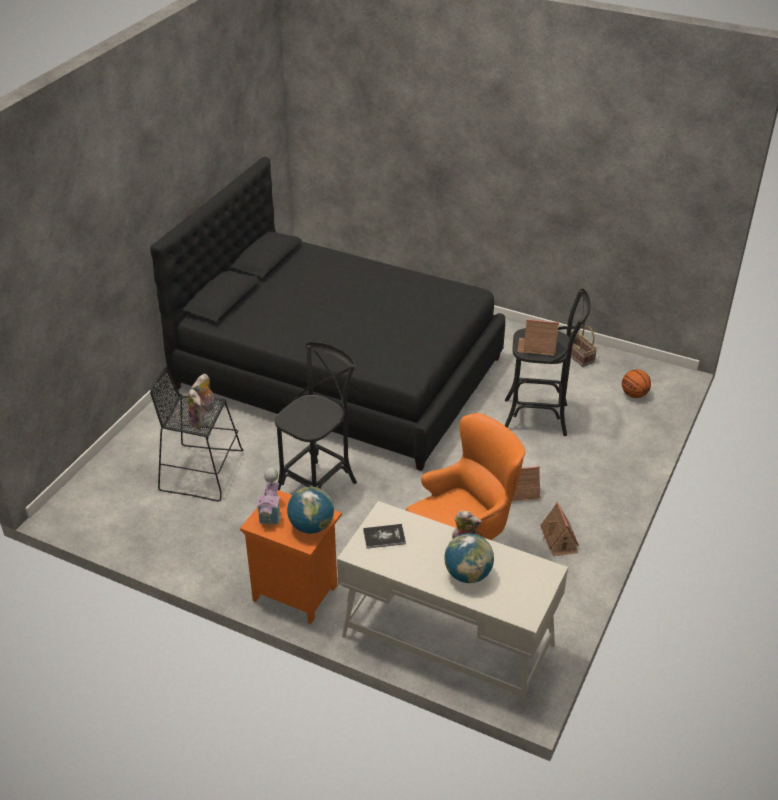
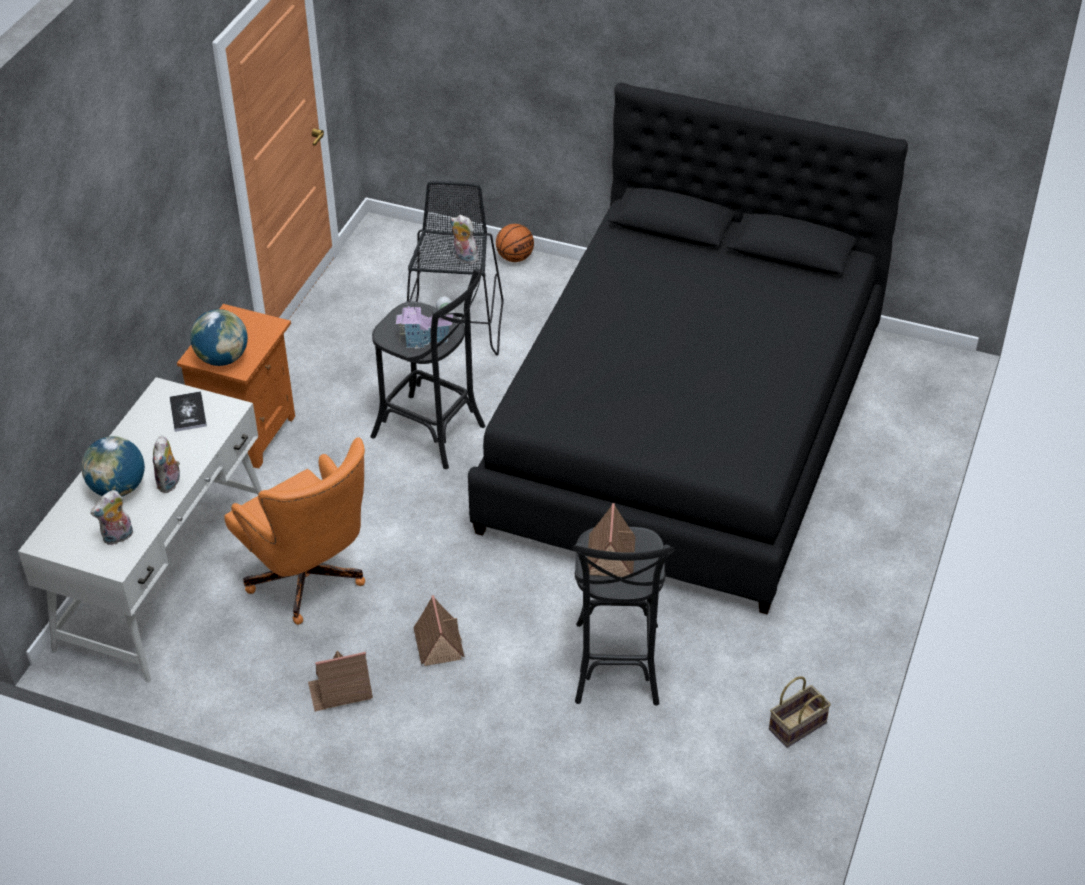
camera: 85 degrees right, 5 degrees up
plush toy [188,389,205,428] -> plush toy moved to [90,490,133,545]
toy house [257,468,281,527] -> toy house moved to [396,296,453,348]
basketball [622,369,651,398] -> basketball moved to [496,224,534,262]

